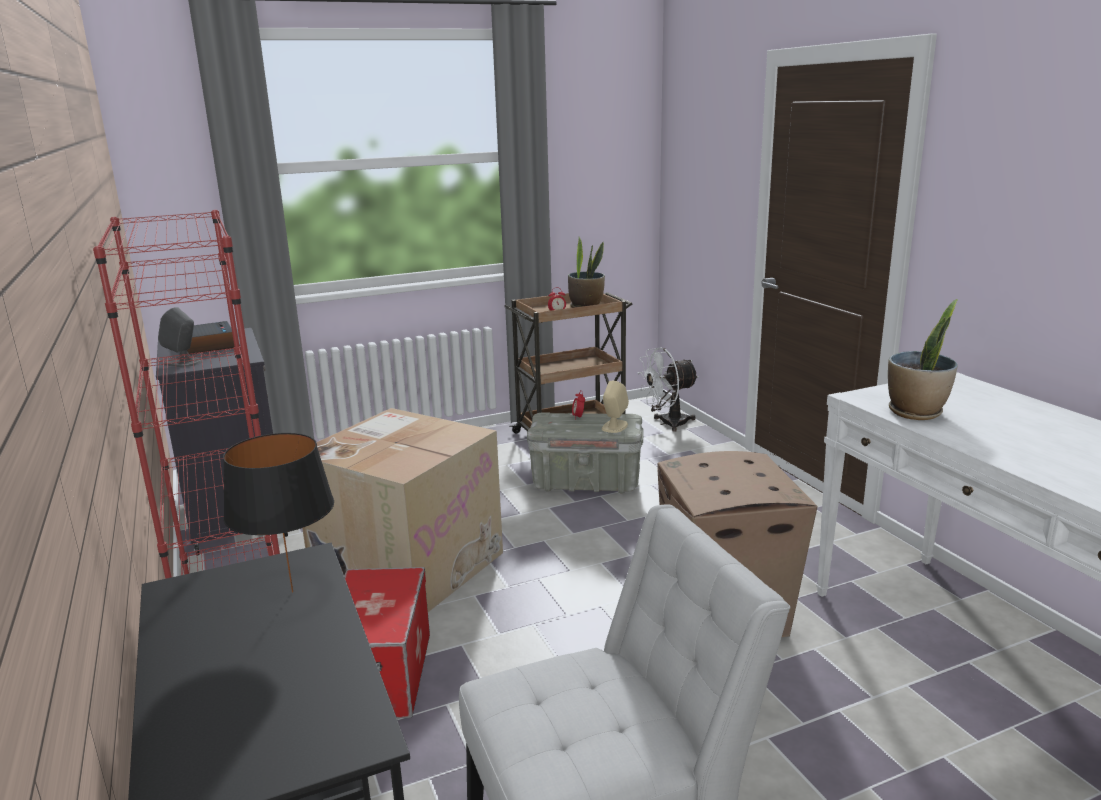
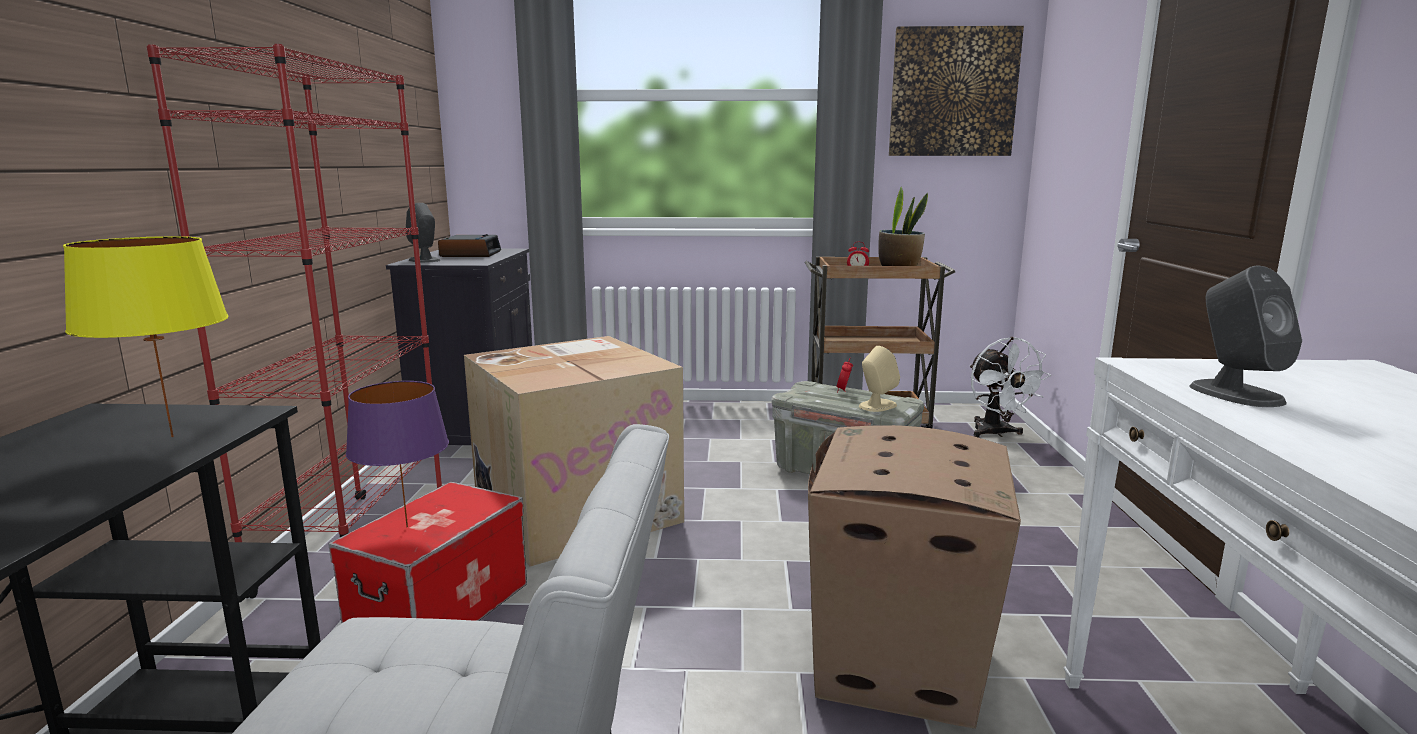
camera: 25 degrees right, 5 degrees down
black table lamp [223,433,334,592] -> yellow table lamp [63,236,229,437]
white fan [638,347,699,432] -> white fan turned 105 degrees counterclockwise [970,337,1051,438]
potted plant [888,299,958,420] -> grey speaker [1189,266,1302,407]
none -> purple table lamp [346,381,449,527]
none -> picture [889,26,1024,156]

